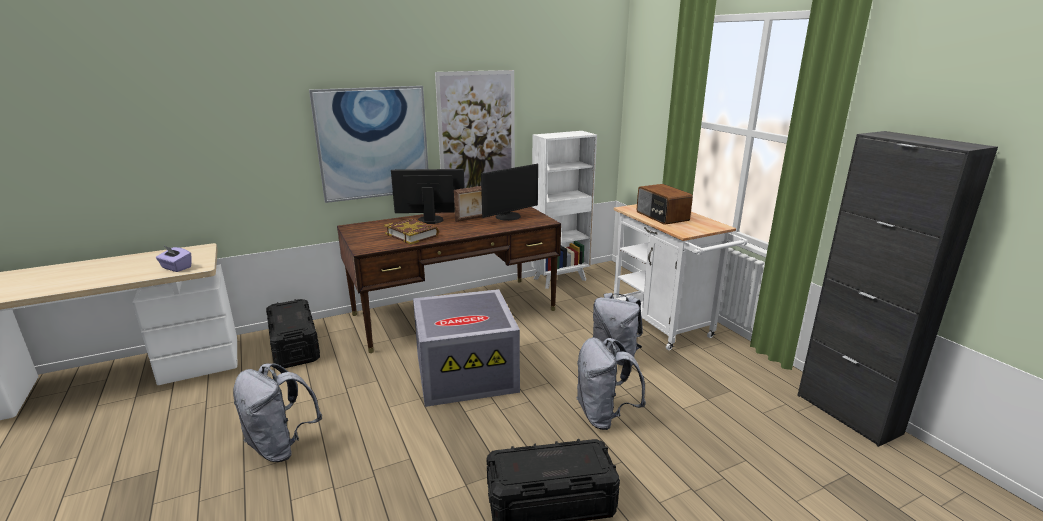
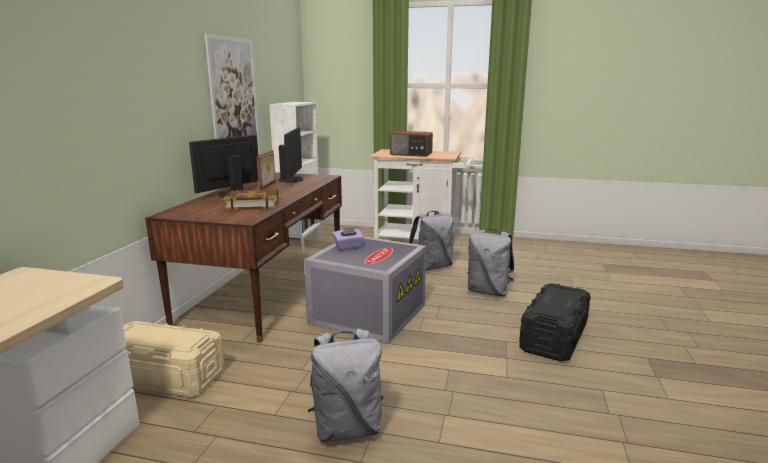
camera: 50 degrees left, 5 degrees down
purple tissue box [156,246,192,272] -> purple tissue box moved to [333,227,364,250]
black storage box [266,299,320,368] -> beige storage box [123,321,224,397]
picture [309,86,428,203] -> none
black cabinet [797,131,998,447] -> none

